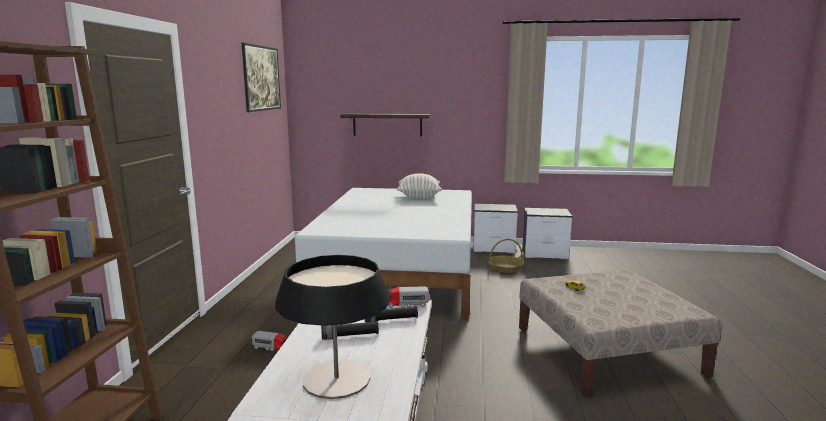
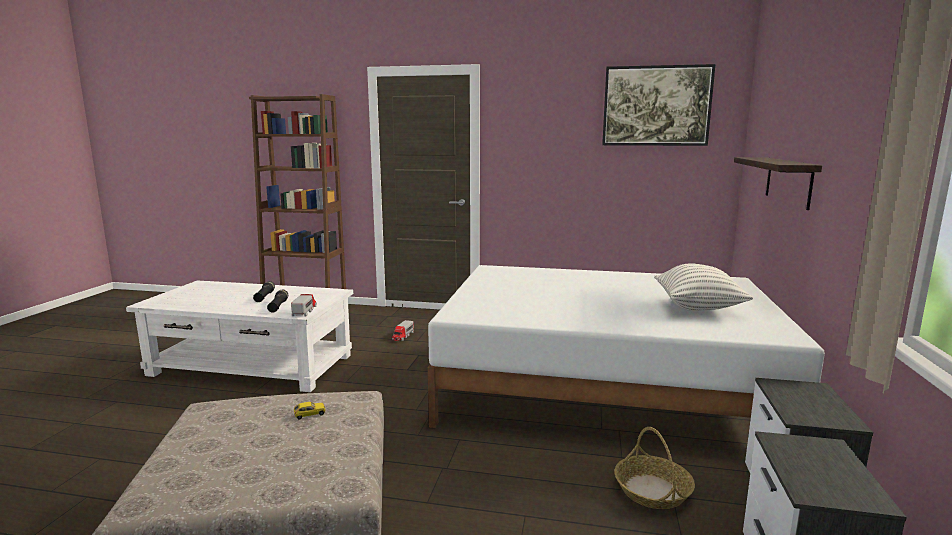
camera: 95 degrees right, 0 degrees up
table lamp [275,255,391,399] -> none

